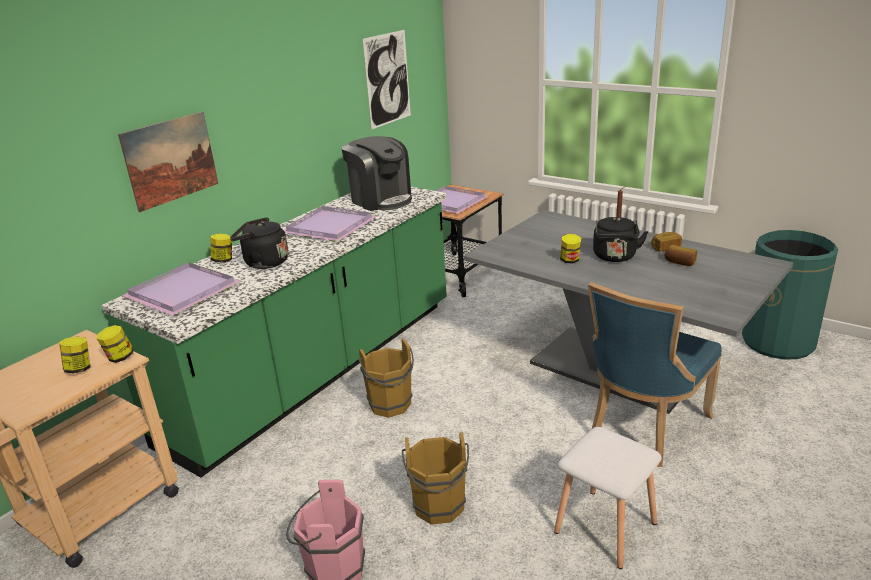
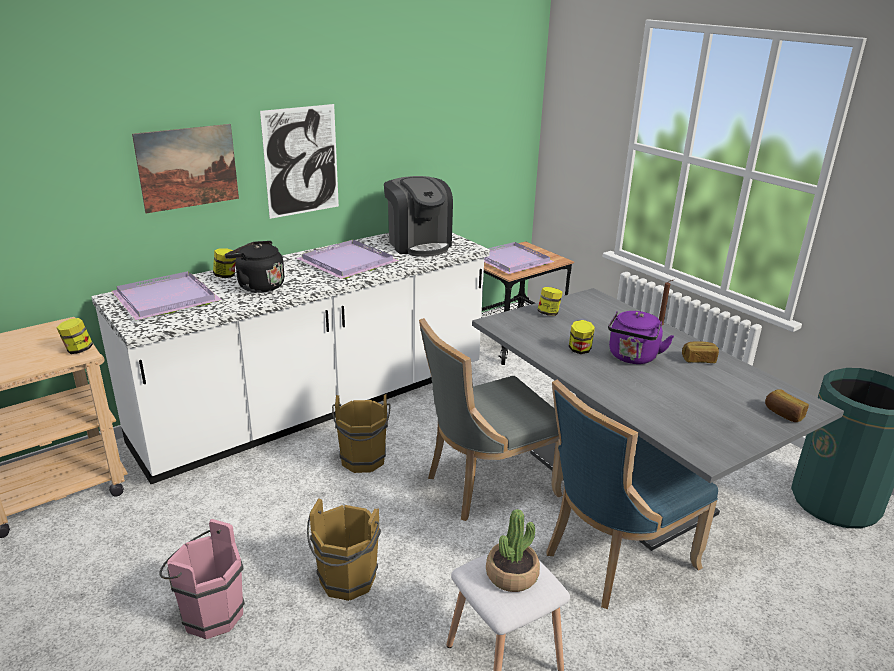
camera: 15 degrees right, 0 degrees up
jar [59,337,90,373] -> jar moved to [537,287,563,316]
green counter [102,187,447,478] -> white counter [91,233,490,484]
picture [362,30,411,130] -> picture moved to [260,104,339,219]
black kettle [593,217,648,262] -> purple kettle [608,311,674,364]
bread [664,245,697,266] -> bread moved to [765,389,809,422]
none -> grey chair [419,318,563,521]
none -> potted plant [486,509,540,592]

